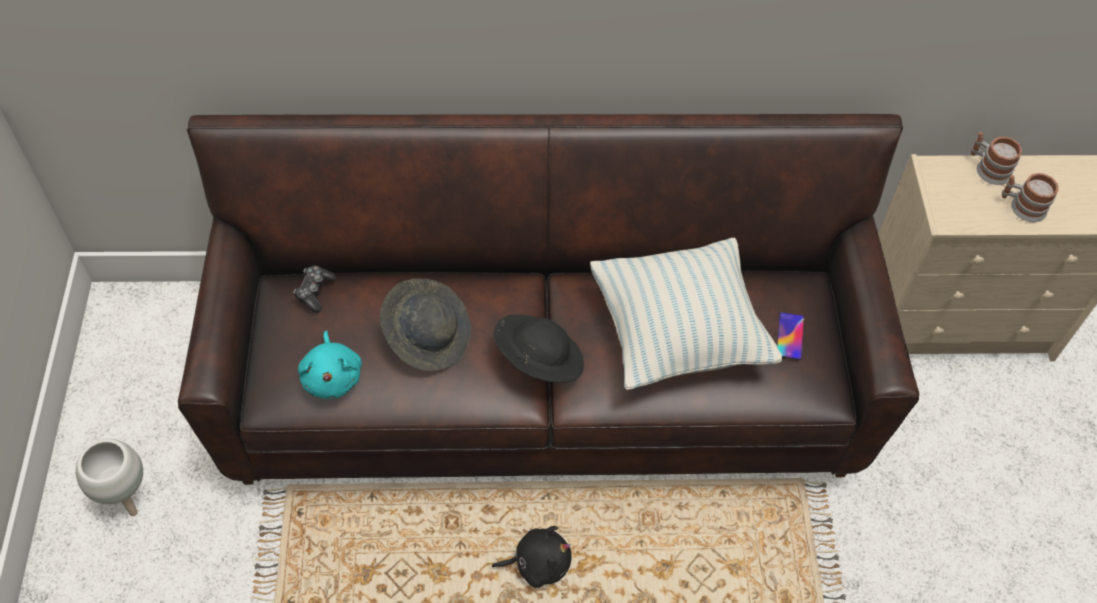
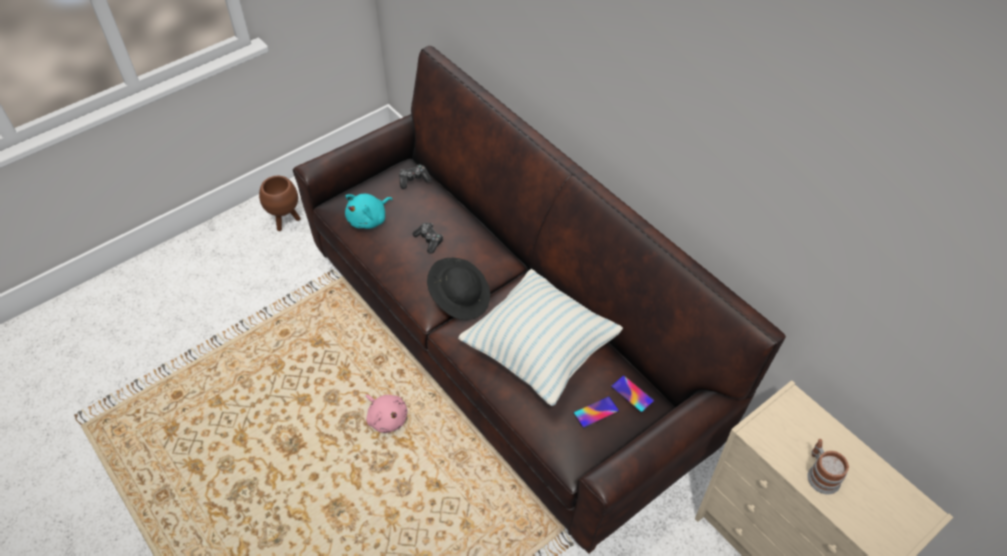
camera: 55 degrees right, 5 degrees down
white planter [76,439,143,516] -> brown planter [259,176,300,231]
grey hat [380,278,471,371] -> game controller [413,223,443,254]
black plush toy [492,526,571,588] -> pink plush toy [366,394,408,433]
mug [971,132,1022,185] -> none
none -> phone [611,375,654,412]

